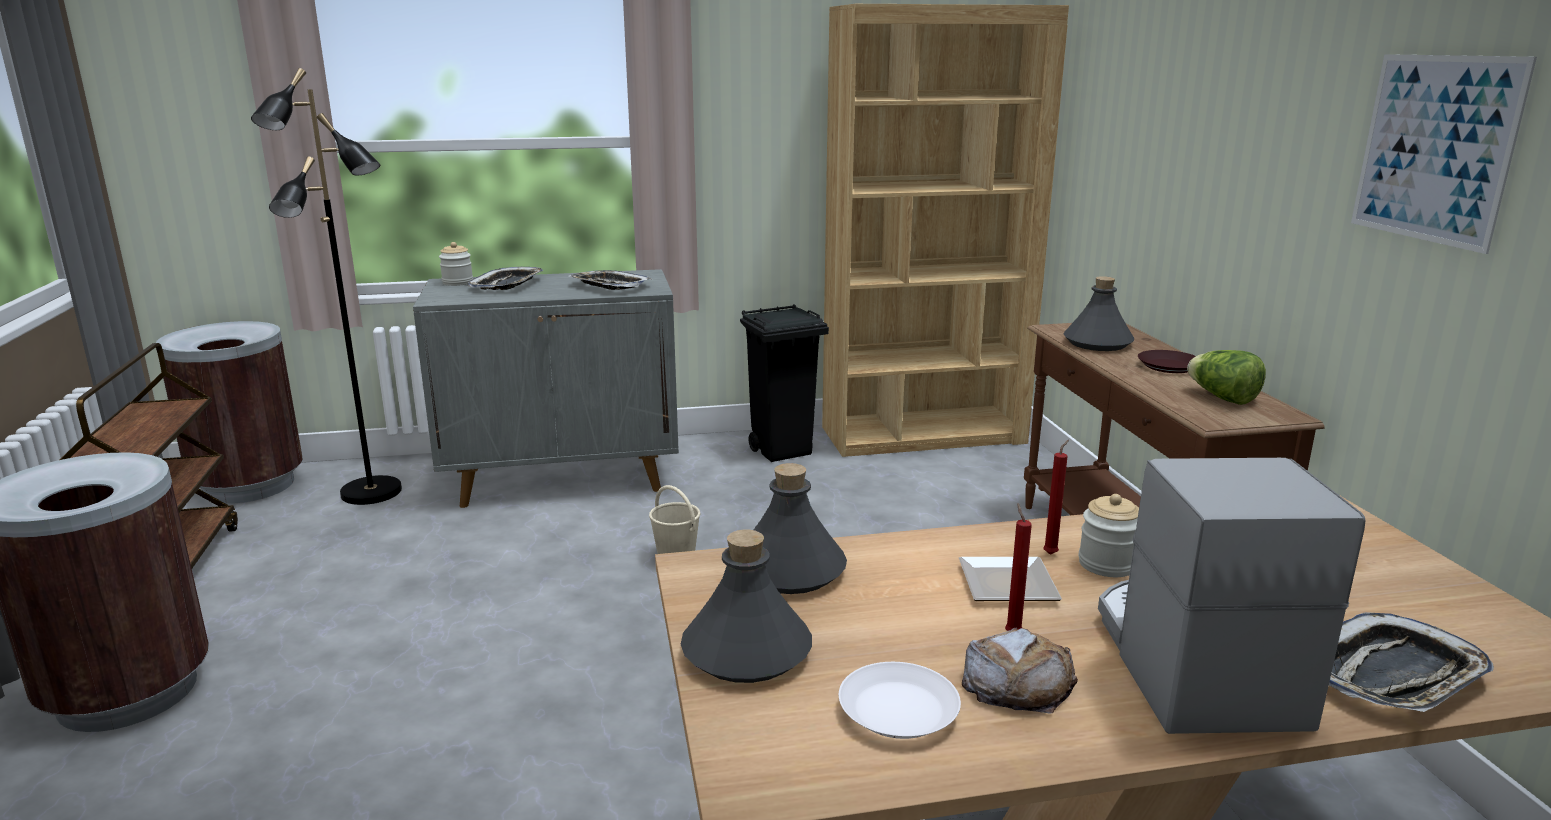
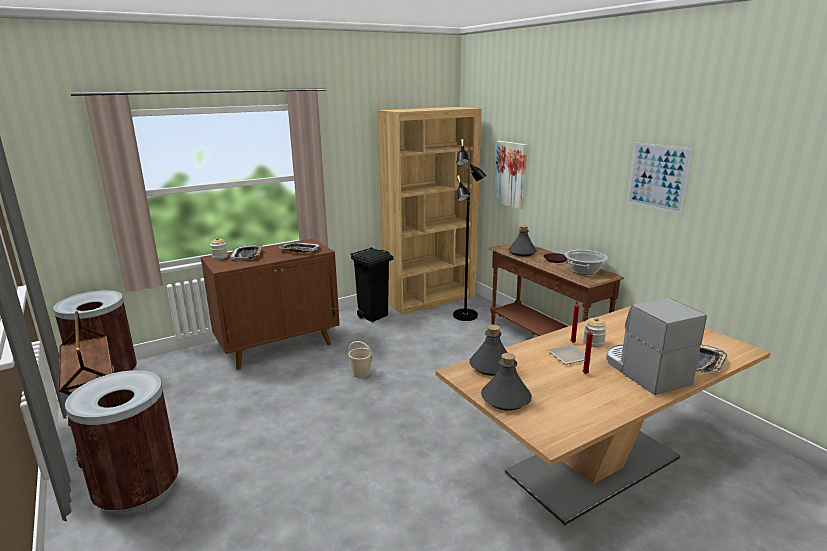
camera: 20 degrees left, 0 degrees up
black floor lamp [251,68,402,505] -> black floor lamp moved to [453,139,487,321]
grey cabinet [413,269,679,508] -> brown cabinet [201,238,340,370]
white plate [839,662,961,739] -> none
bread [962,628,1078,714] -> none
lettuce [1187,350,1266,405] -> cooking pot [565,250,608,275]
none -> picture [494,141,527,209]

